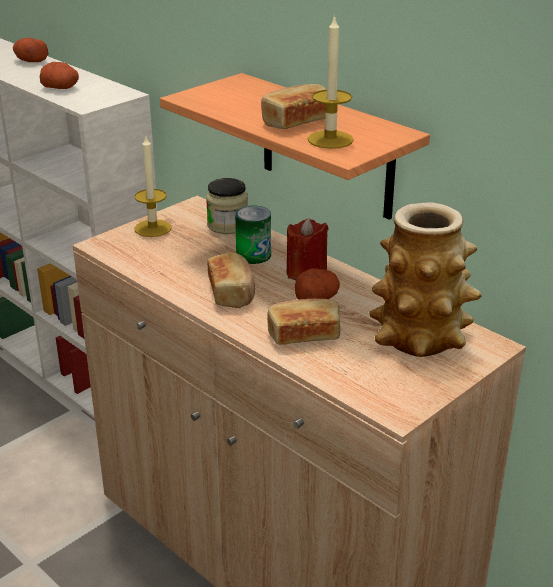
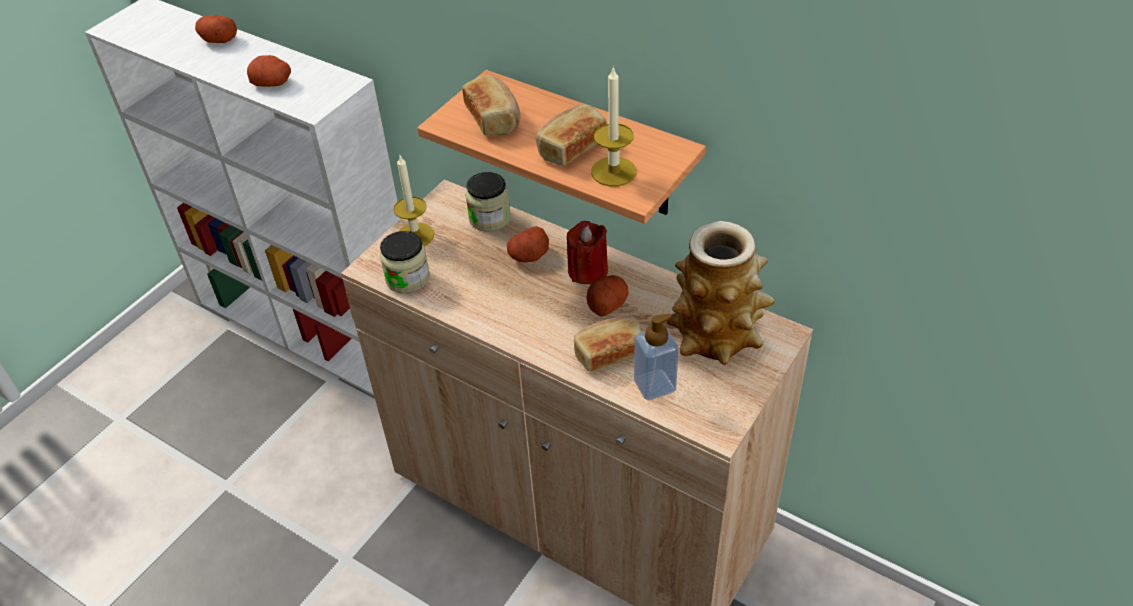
camera: 10 degrees left, 15 degrees up
bread [208,252,255,308] -> bread moved to [462,75,520,135]
can [235,206,271,264] -> potato [507,226,549,262]
none -> jar [380,231,430,294]
none -> soap dispenser [634,314,679,400]

